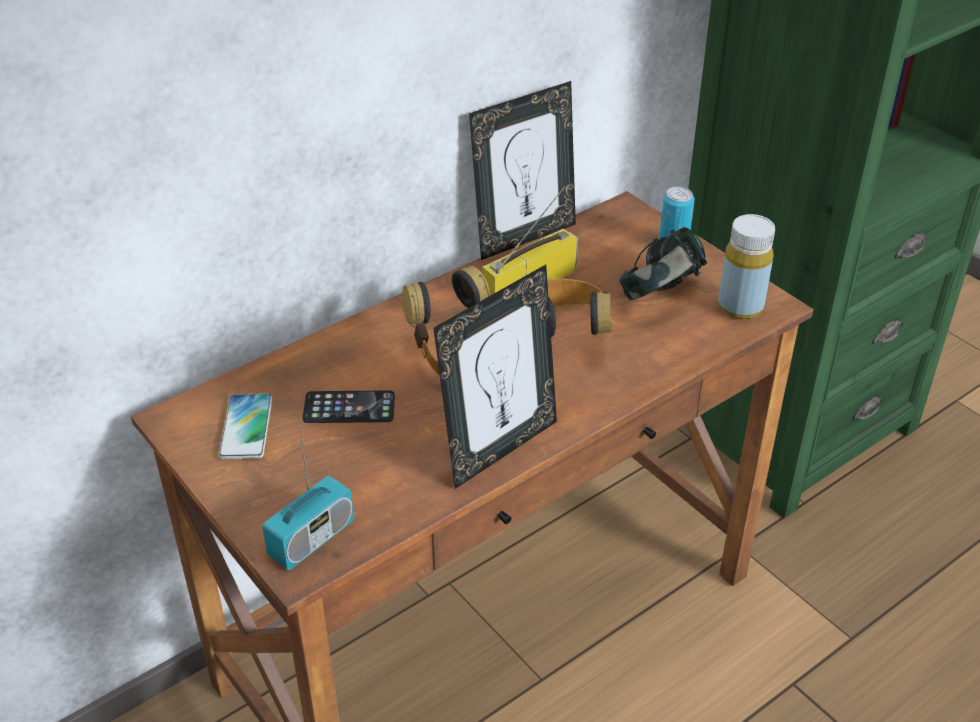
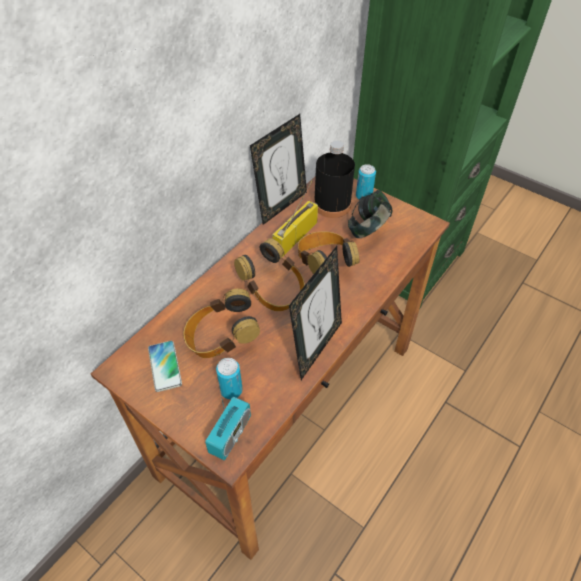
camera: 15 degrees left, 10 degrees up
phone [302,390,395,423] -> headphones [183,289,260,358]
yellow bottle [718,214,775,320] -> none
none -> can [216,358,243,400]
none -> black bottle [314,141,355,218]

